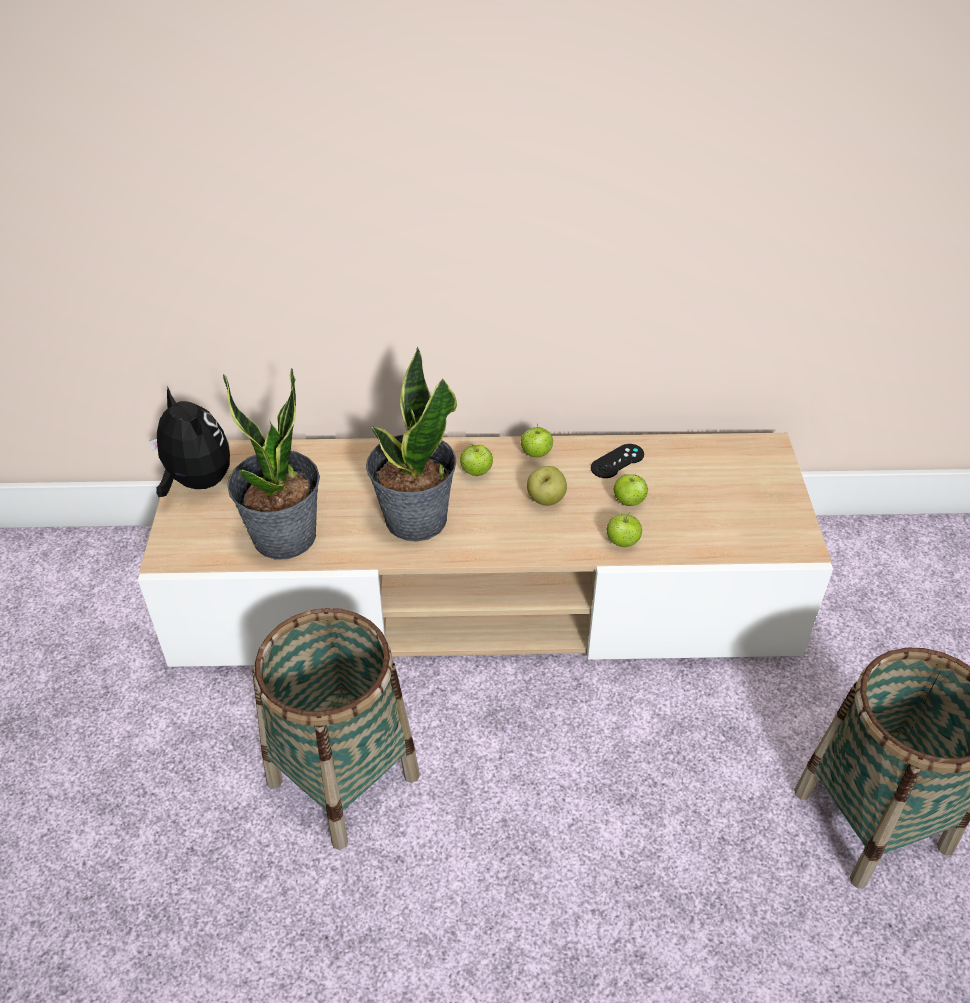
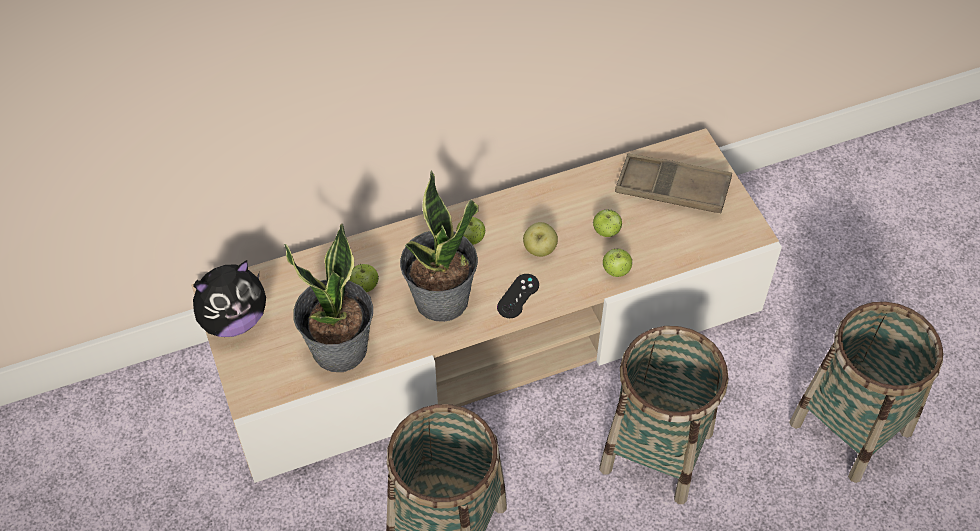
camera: 20 degrees left, 10 degrees up
plush toy [149,388,230,497] -> plush toy turned 120 degrees clockwise [193,260,266,337]
apple [521,423,553,457] -> apple moved to [349,264,378,292]
black game controller [591,444,644,478] -> black game controller moved to [497,274,539,318]
none -> basket [599,326,728,504]
none -> brown tray [615,154,732,213]

